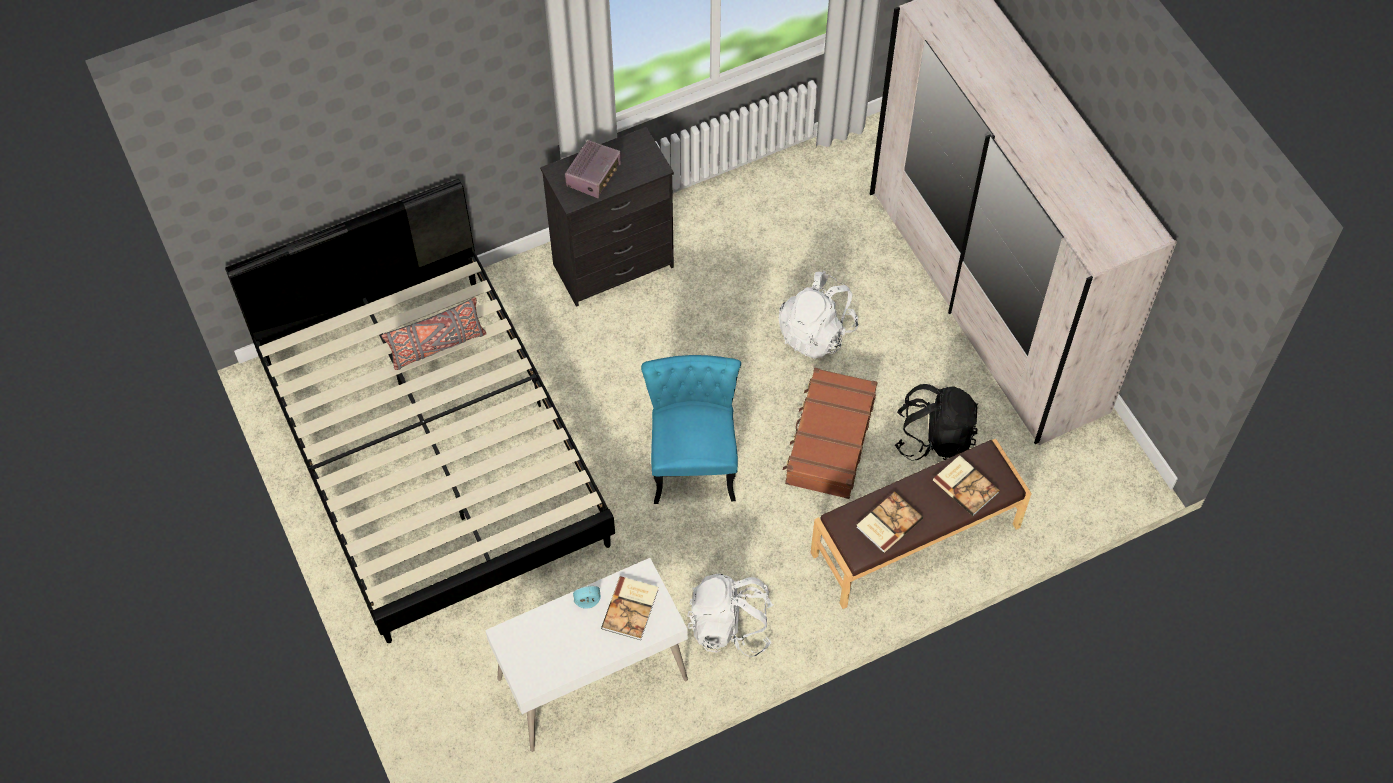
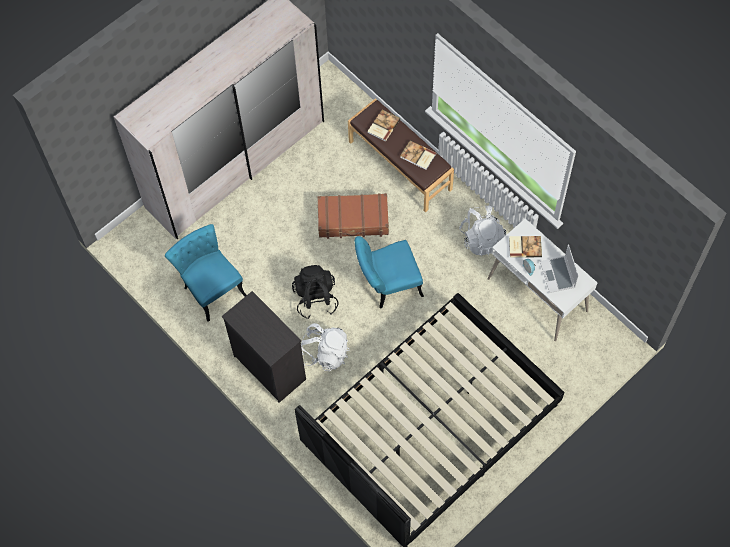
camera: 105 degrees left, 5 degrees up
grey pillow [381,297,487,370] -> none
radio [565,140,621,198] -> none
white backpack [779,271,858,359] -> white backpack moved to [301,323,350,371]
black backpack [895,384,978,461] -> black backpack moved to [292,265,339,319]
none -> turquoise chair [165,224,247,322]
none -> laptop [540,244,579,293]

